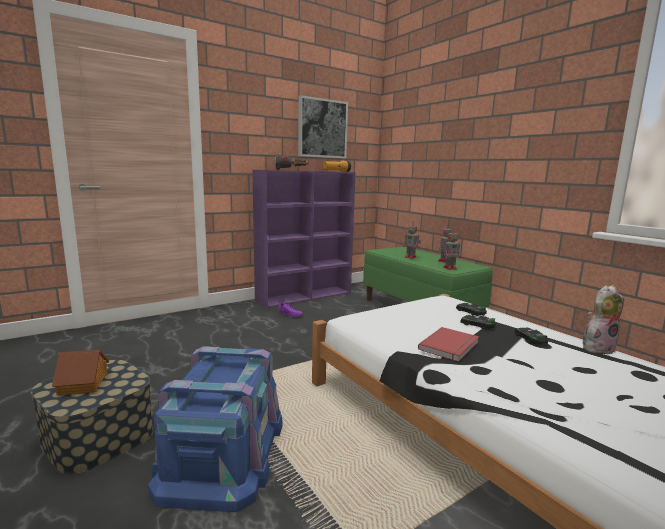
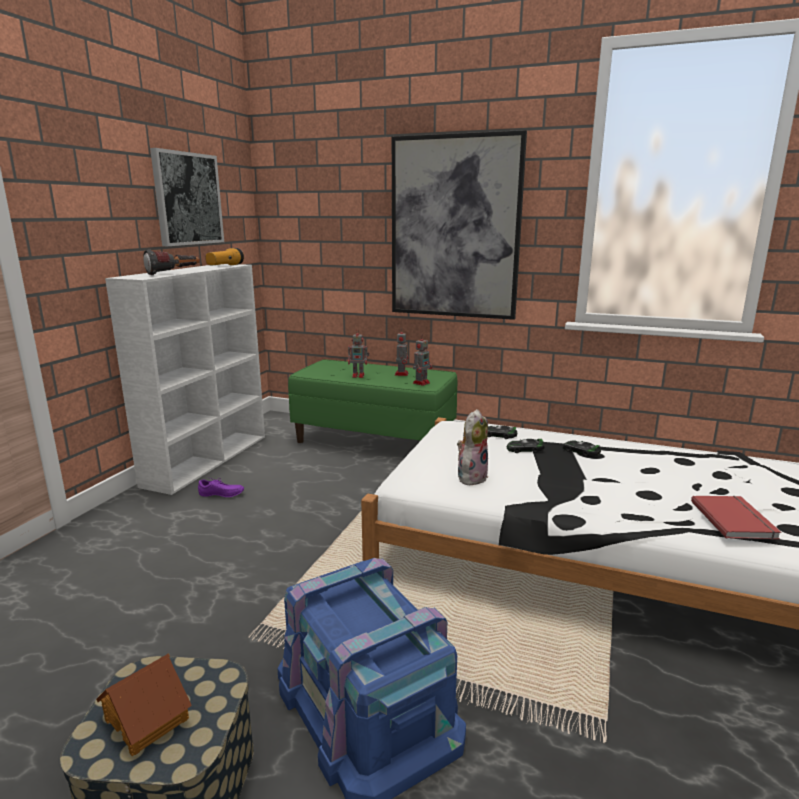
camera: 35 degrees left, 5 degrees up
purple bookcase [252,170,356,308] -> white bookcase [105,264,265,495]
red book [418,327,479,362] -> red book moved to [691,496,781,540]
plush toy [583,285,624,354] -> plush toy moved to [457,409,488,485]
none -> picture [392,130,527,320]

